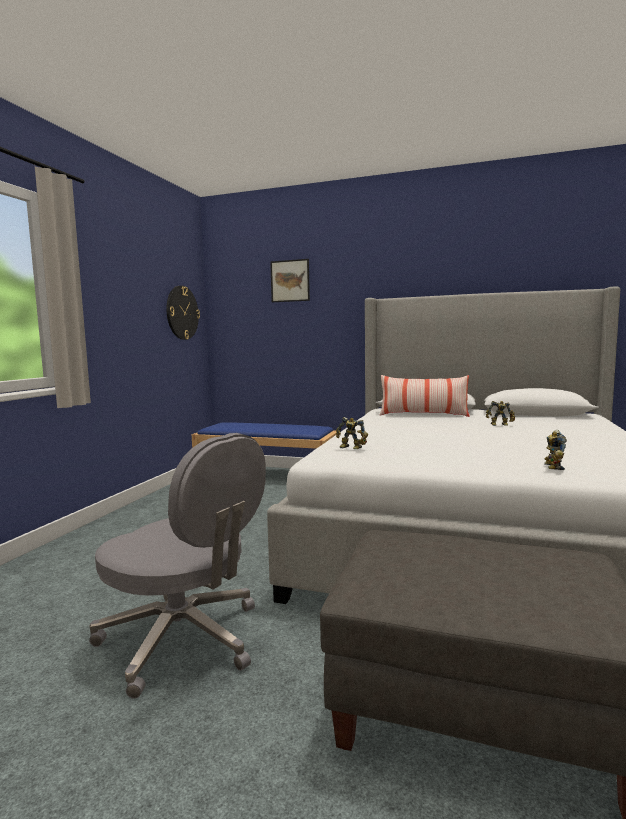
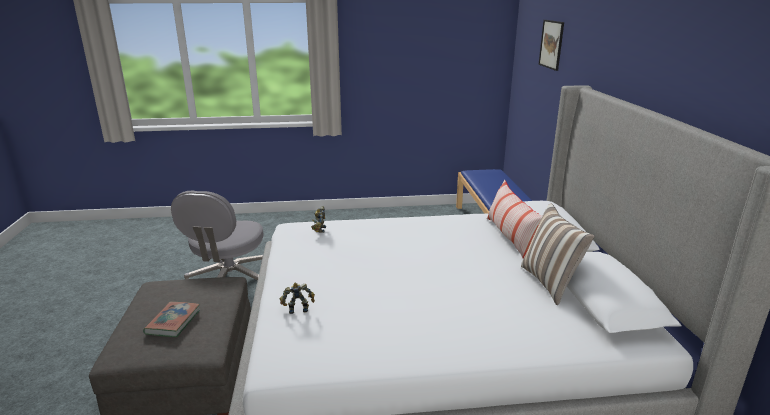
camera: 65 degrees right, 15 degrees up
wall clock [166,286,200,340] -> none
toy robot [486,401,515,426] -> none
none -> book [143,301,200,337]
none -> pillow [521,203,595,305]

